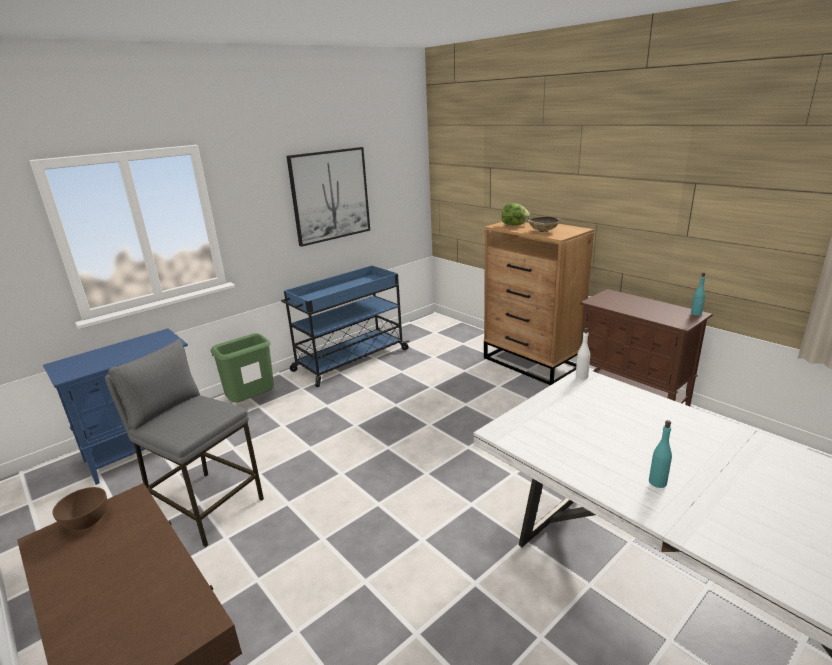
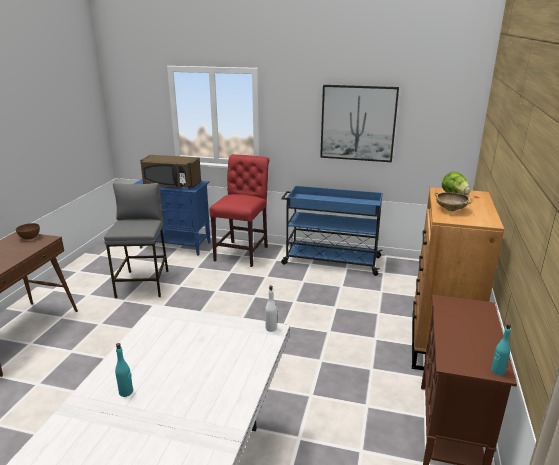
camera: 55 degrees right, 0 degrees up
green trash can [211,333,274,404] -> red chair [209,154,269,267]
none -> brown microwave [140,155,201,188]

